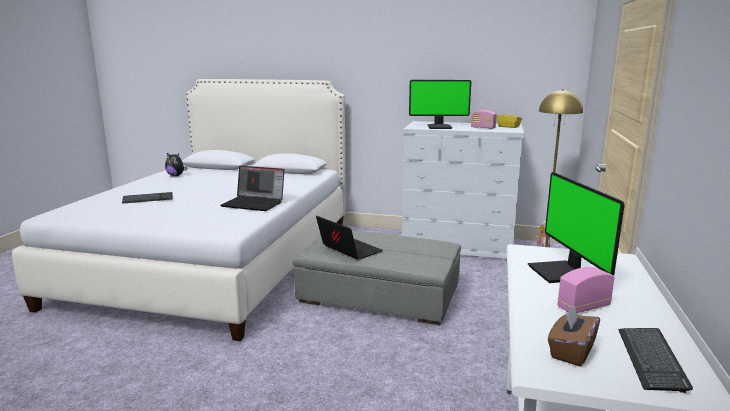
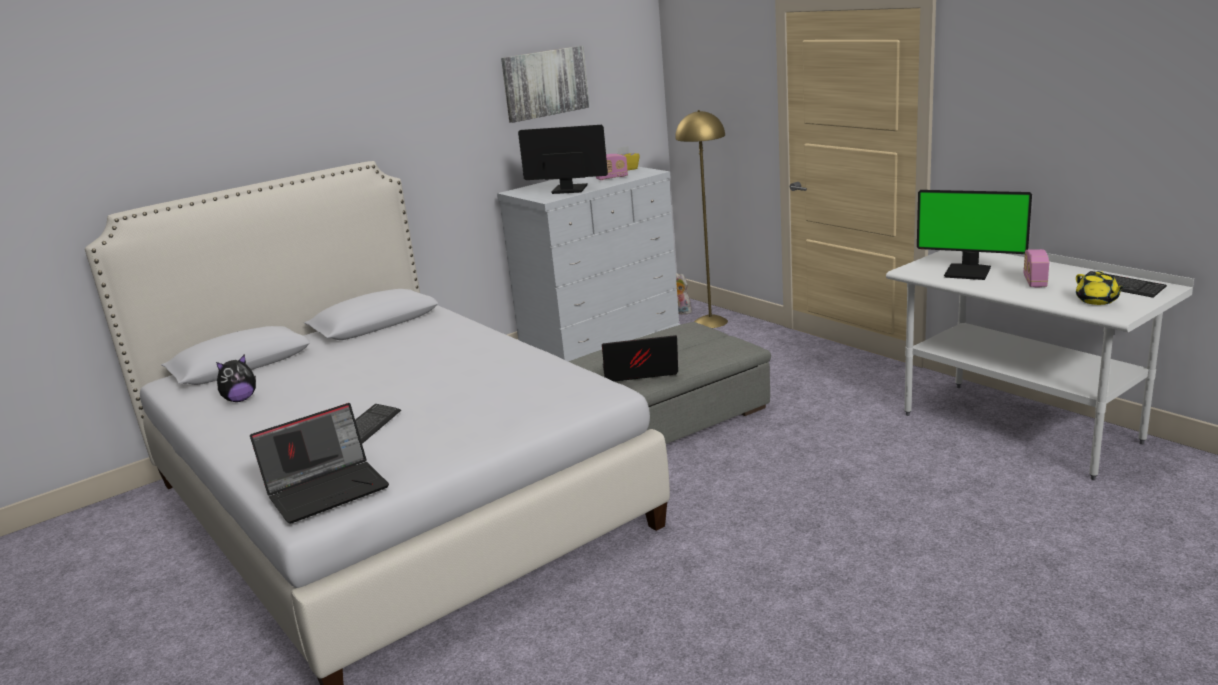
camera: 50 degrees left, 5 degrees up
laptop [220,166,284,211] -> laptop moved to [250,403,389,524]
monitor [409,80,471,129] -> monitor turned 120 degrees counterclockwise [518,125,608,194]
brown tissue box [548,304,600,367] -> yellow teapot [1076,271,1125,305]
none -> picture [501,46,589,123]

